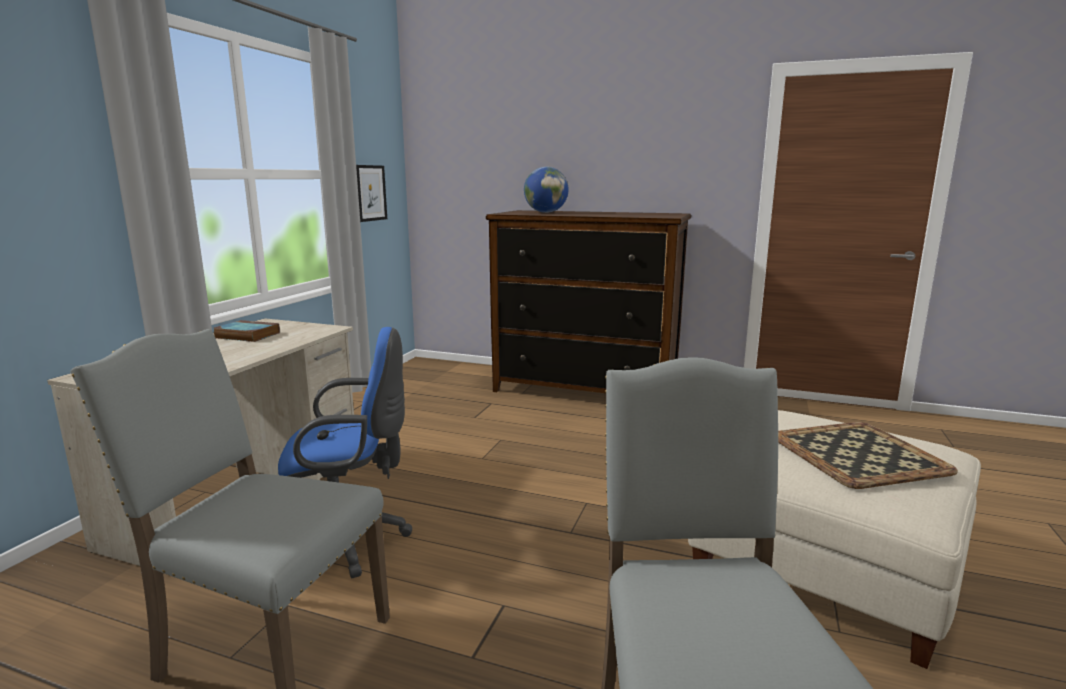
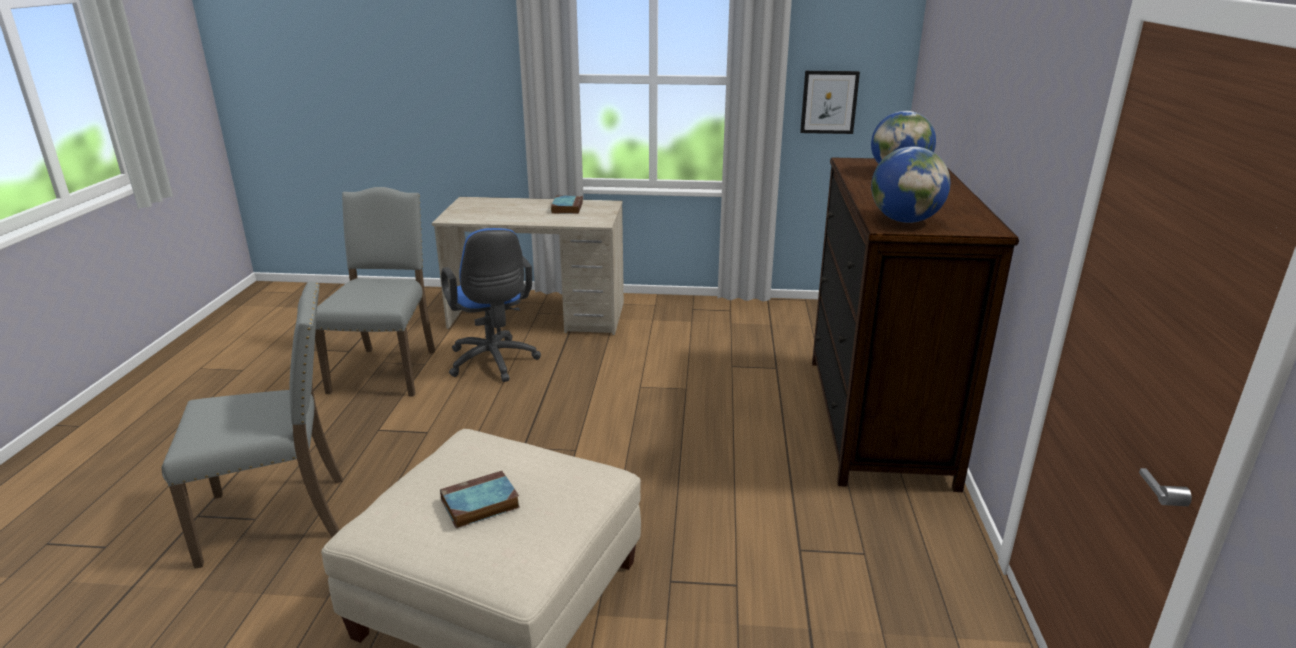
camera: 75 degrees right, 10 degrees up
tray [778,422,958,489] -> book [440,471,520,528]
none -> globe [871,146,950,223]

